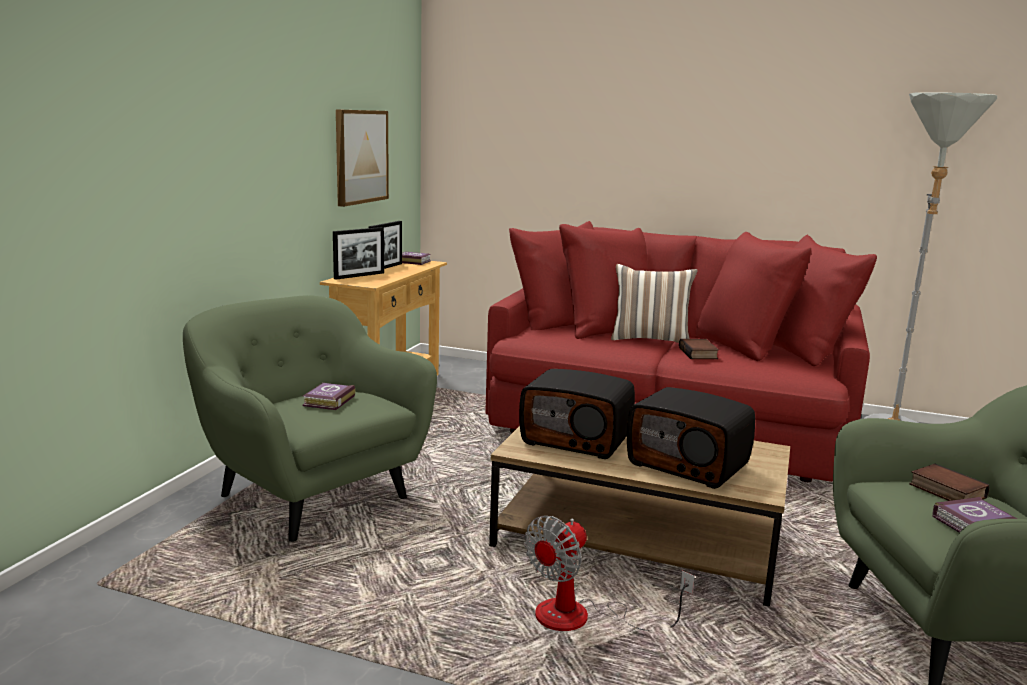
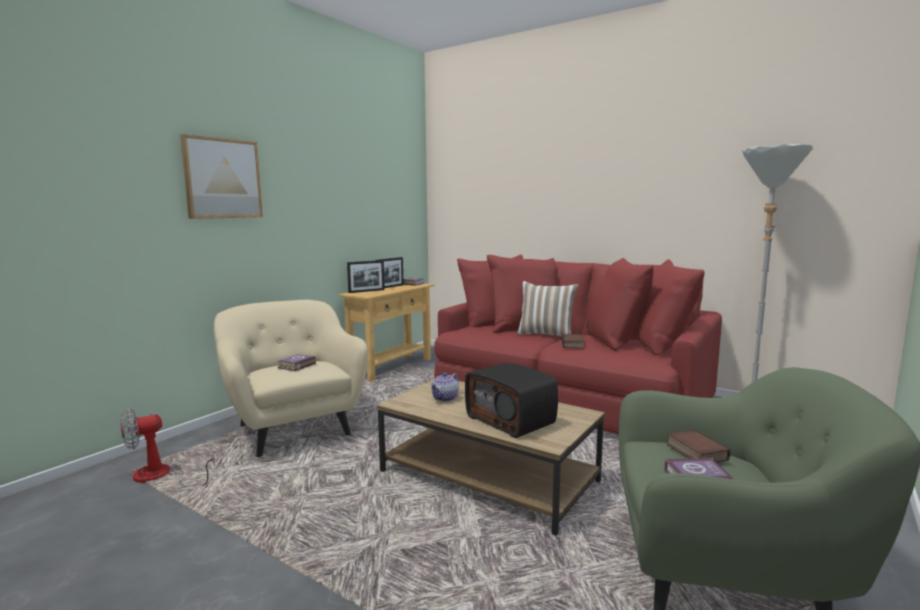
camera: 15 degrees right, 5 degrees down
green armchair [183,295,437,542] -> beige armchair [214,300,368,457]
picture [336,109,389,207] -> picture moved to [180,134,263,219]
radio [519,369,635,459] -> teapot [430,373,459,402]
fan [524,516,695,631] -> fan moved to [121,408,215,486]

